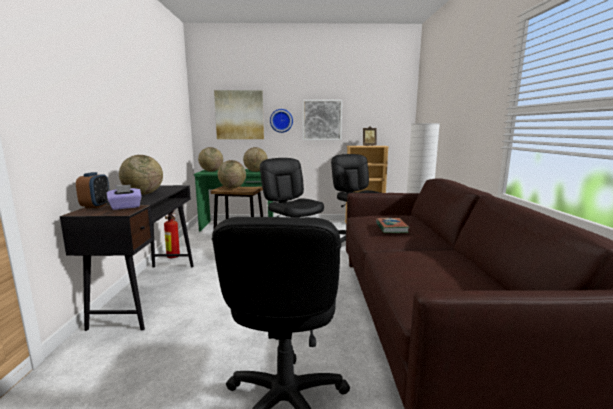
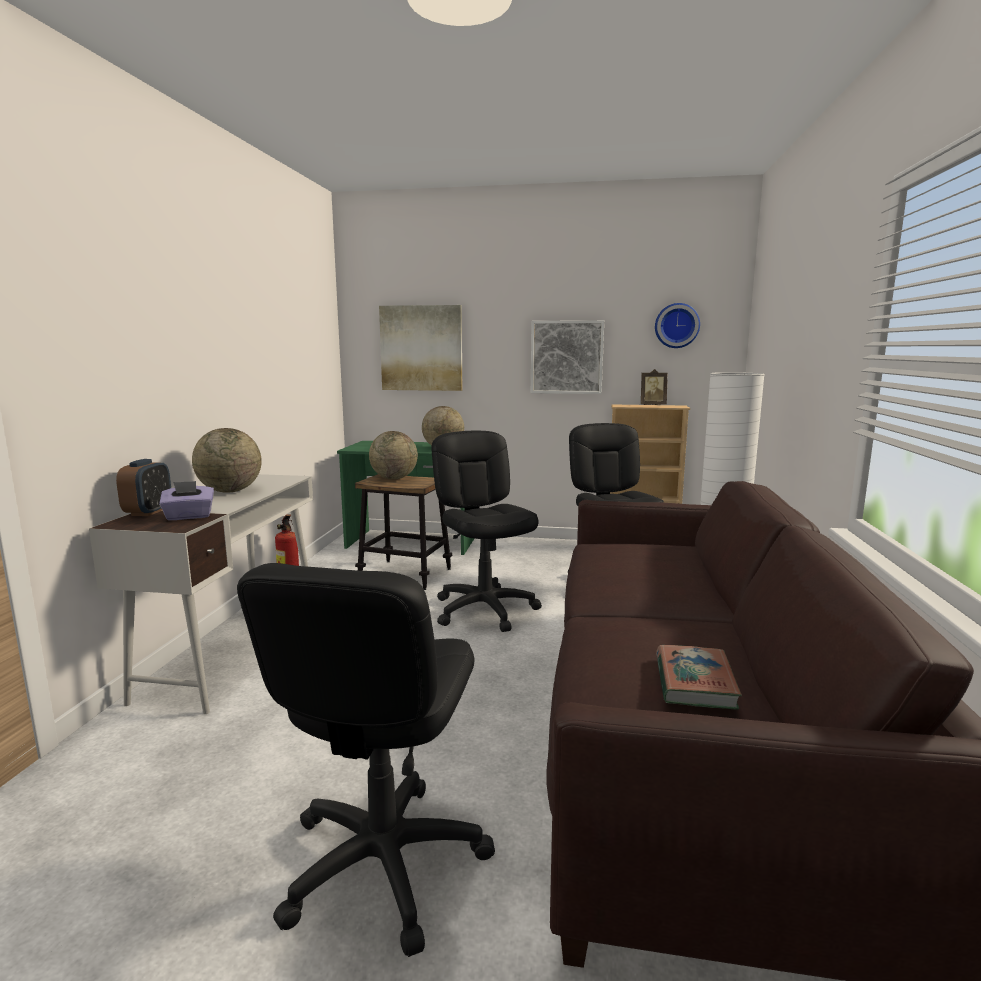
camera: 10 degrees right, 0 degrees up
black desk [60,185,194,331] -> white desk [89,474,313,714]
globe [198,147,223,172] -> none
wall clock [270,109,293,133] -> wall clock moved to [655,303,700,348]
book [376,218,410,233] -> book moved to [656,645,742,709]

